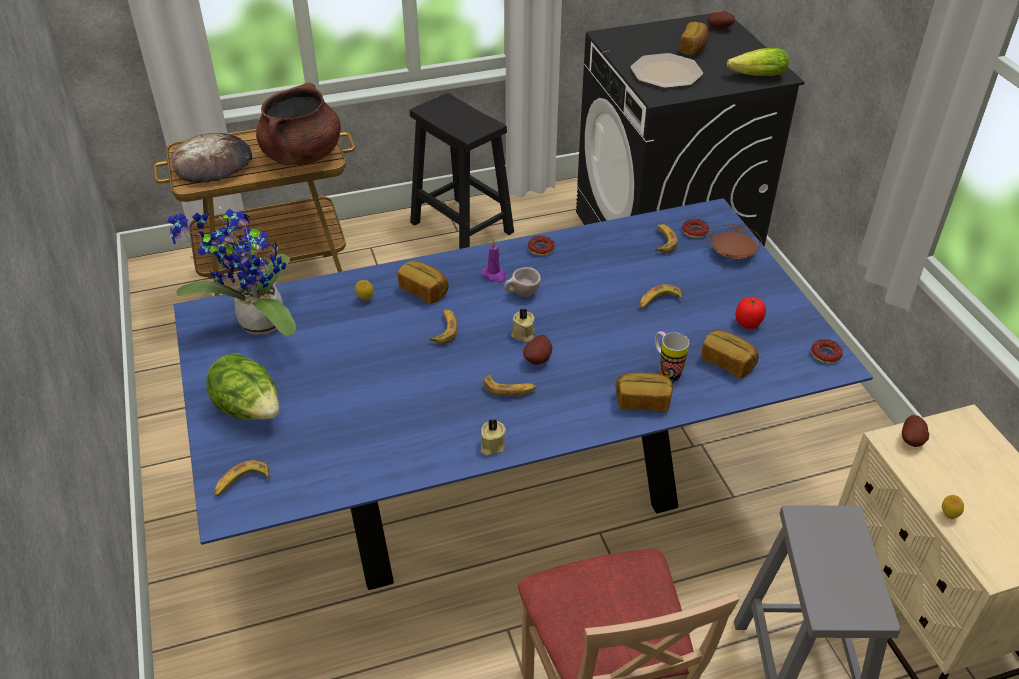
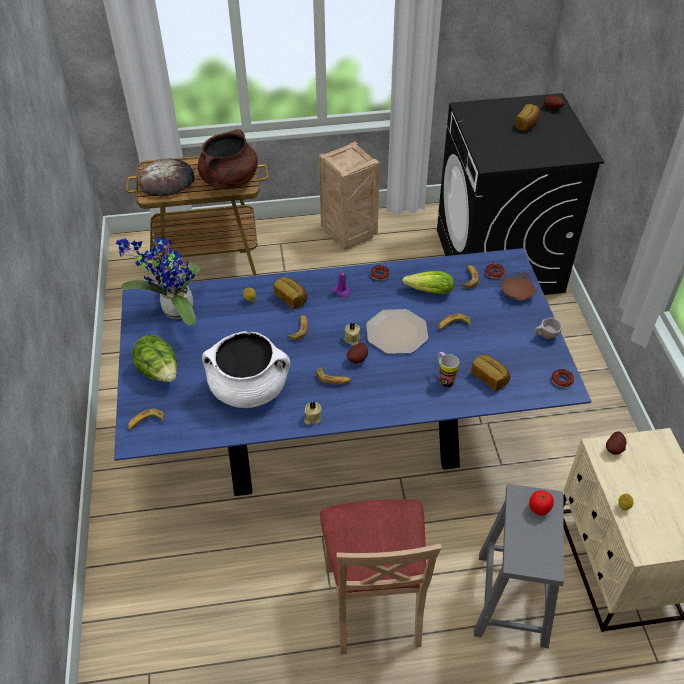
camera: 10 degrees right, 5 degrees up
black stool [410,93,514,249] -> crate [319,141,380,250]
beige cup [504,267,541,297] -> beige cup moved to [534,318,562,339]
bread [616,372,673,412] -> none
plate [630,53,703,88] -> plate moved to [366,309,428,354]
lettuce [727,48,789,76] -> lettuce moved to [402,271,454,294]
tomato [736,297,766,329] -> tomato moved to [529,490,554,515]
none -> white cooking pot [202,331,290,408]

